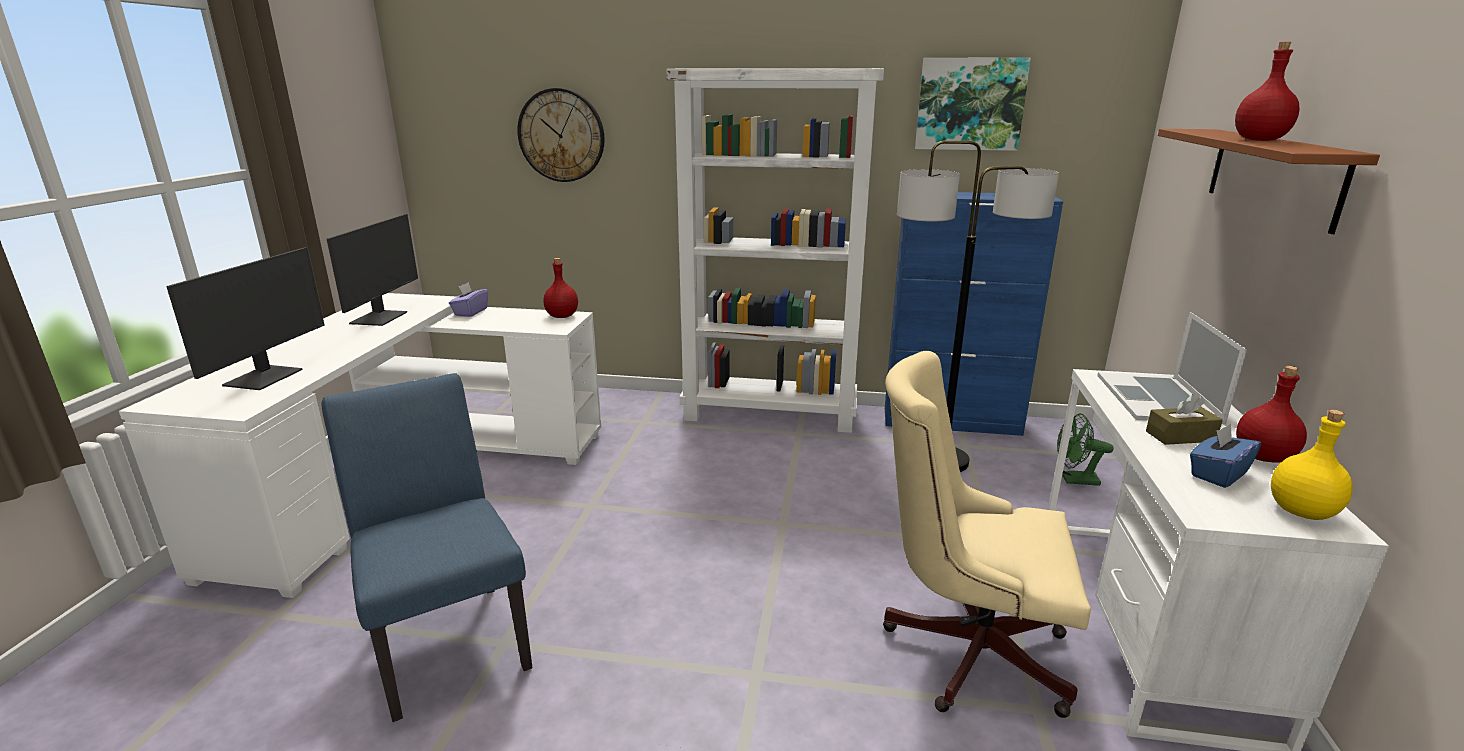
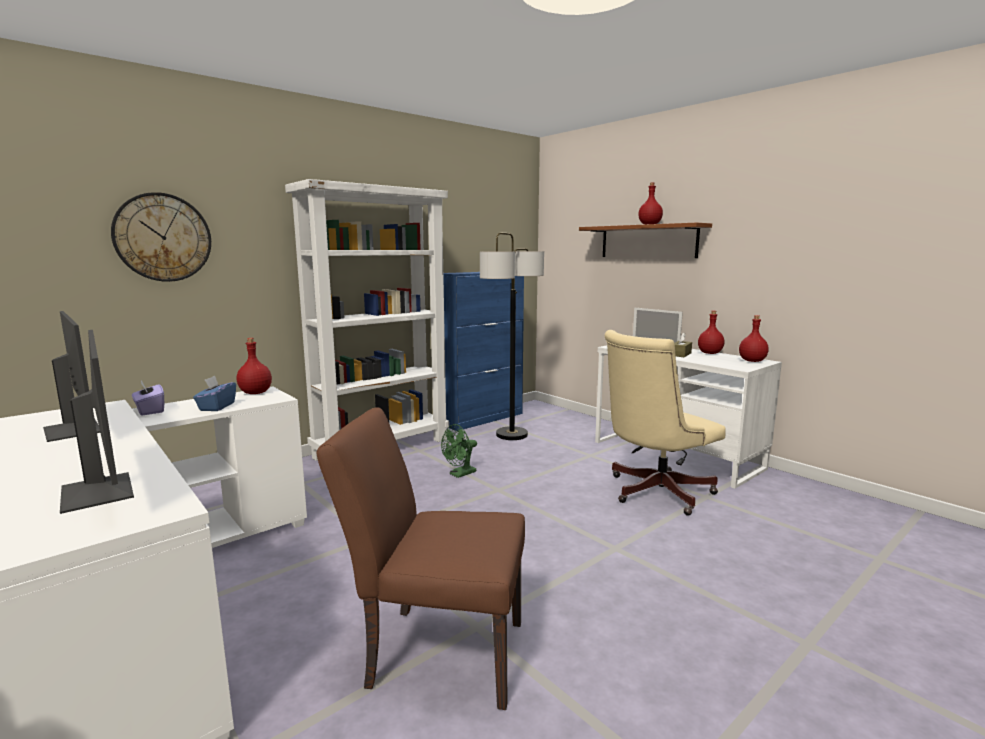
camera: 50 degrees left, 10 degrees down
blue chair [322,373,532,722] -> brown chair [317,407,525,710]
picture [915,57,1031,151] -> none
green fan [1057,413,1114,486] -> green fan moved to [441,424,477,478]
blue tissue box [1190,423,1261,488] -> blue tissue box moved to [193,376,236,411]
yellow bottle [1271,410,1353,520] -> red bottle [739,315,769,362]

